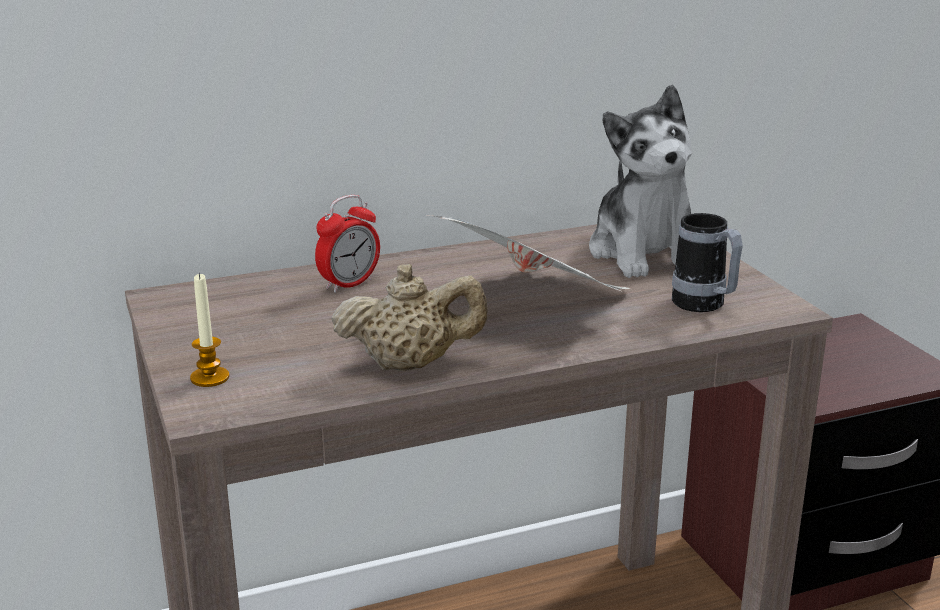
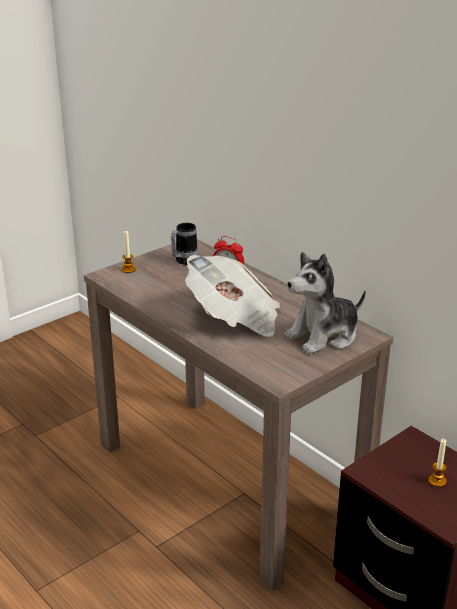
camera: 70 degrees right, 5 degrees up
beige teapot [331,264,488,371] -> none
mug [671,213,743,312] -> mug moved to [171,223,198,265]
none -> candle [428,439,447,487]

